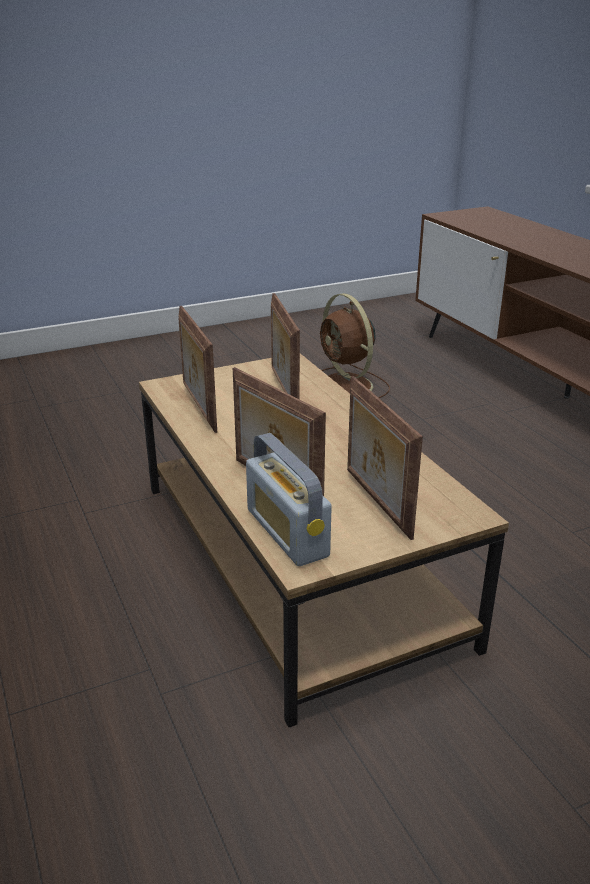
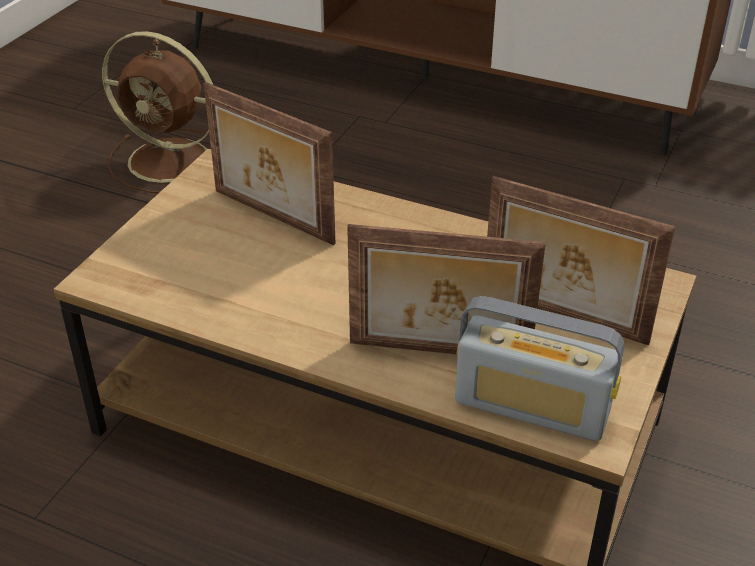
camera: 40 degrees left, 10 degrees up
picture frame [179,306,217,433] -> none

